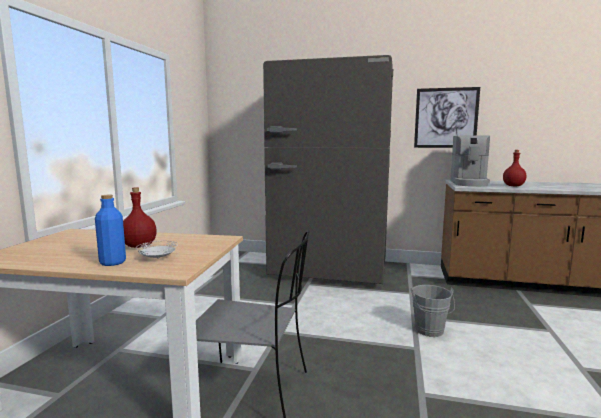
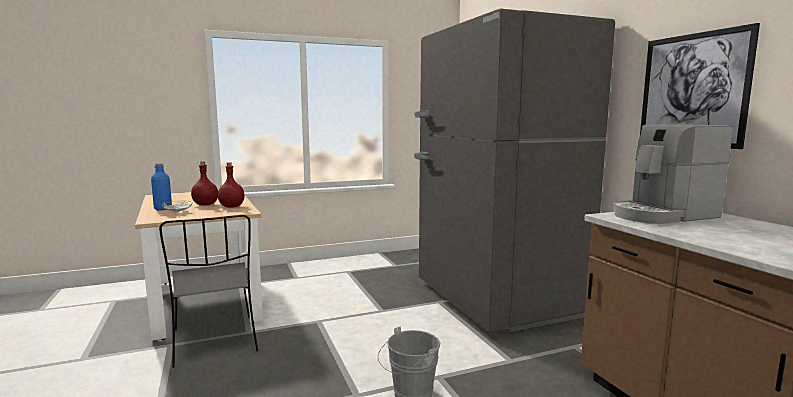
camera: 55 degrees right, 0 degrees up
red bottle [503,150,527,186] -> red bottle moved to [218,162,245,208]

